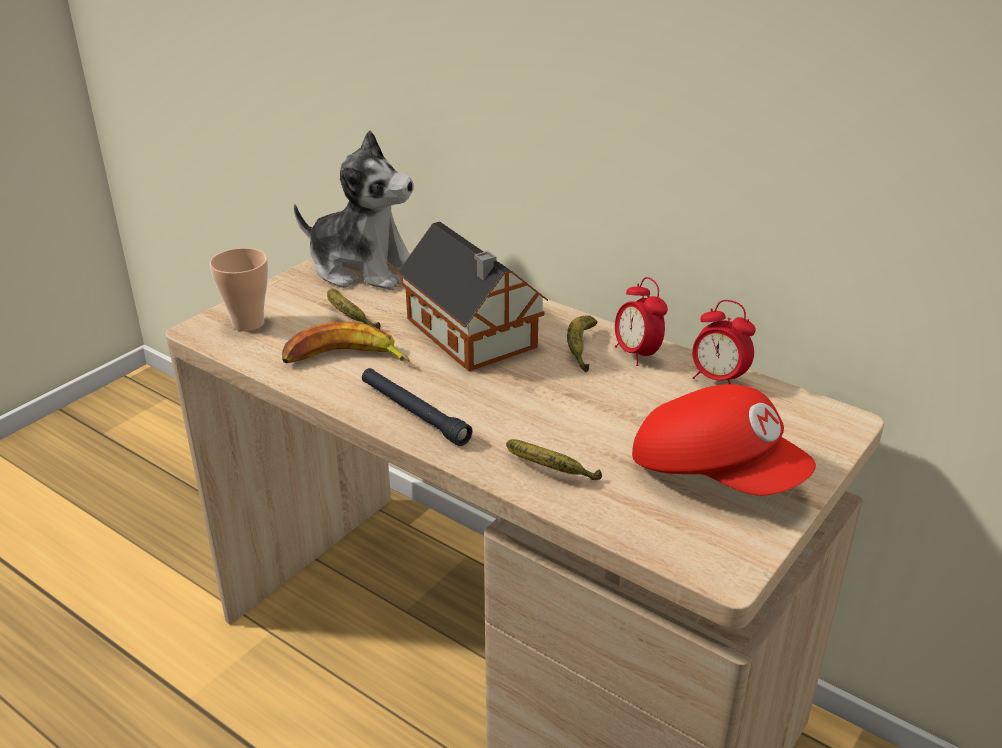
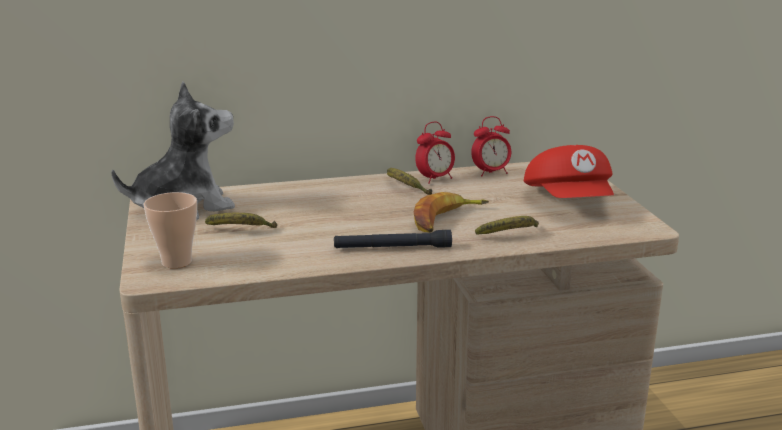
camera: 50 degrees left, 10 degrees down
banana [282,322,410,363] -> banana moved to [414,192,489,233]
toy house [398,222,548,371] -> none
alarm clock [615,277,668,366] -> alarm clock turned 45 degrees counterclockwise [415,122,455,184]
red cap [632,384,816,496] -> red cap turned 90 degrees clockwise [524,145,614,198]

